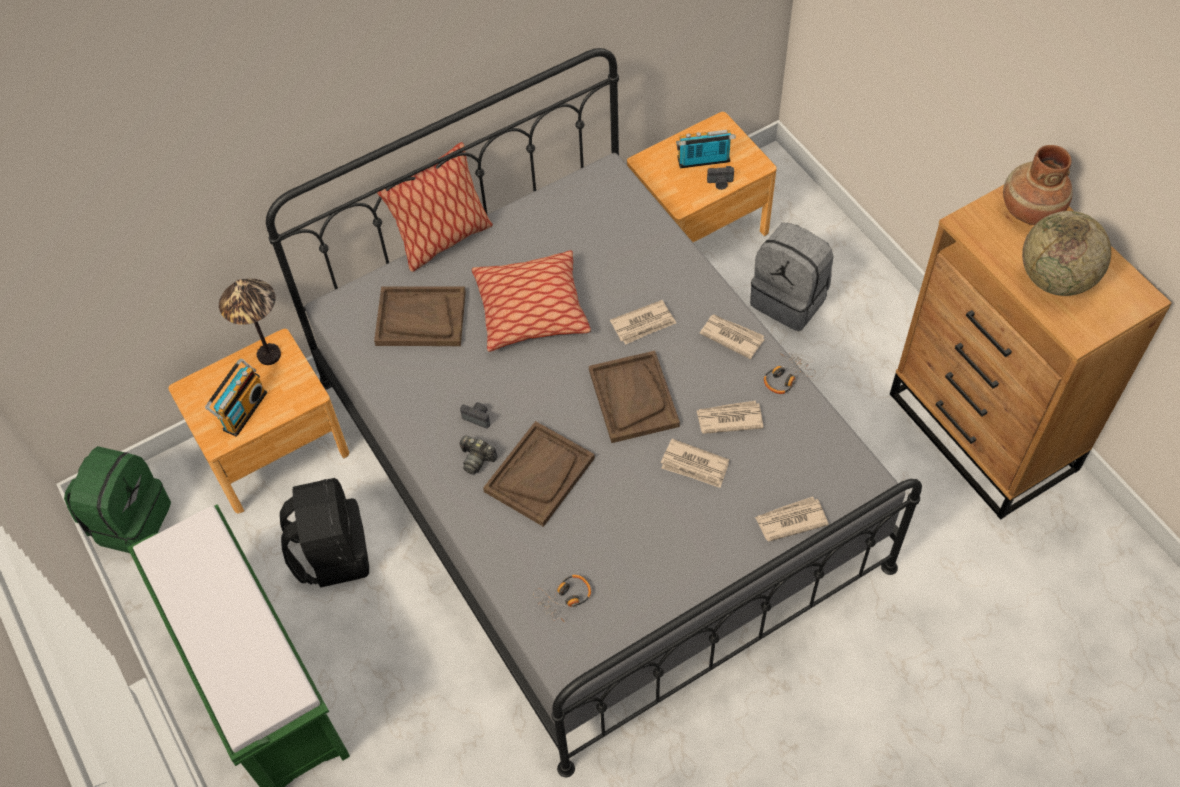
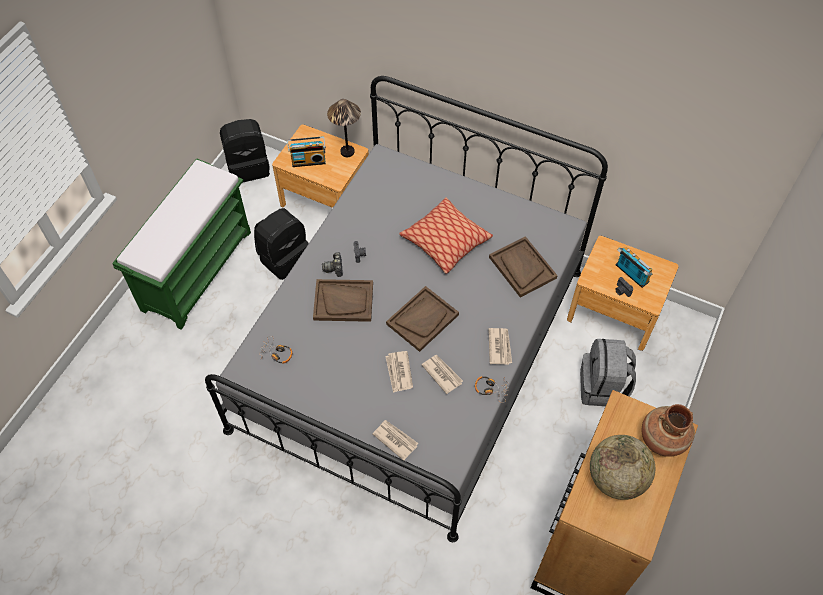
camera: 55 degrees right, 0 degrees up
green backpack [64,446,171,553] -> black backpack [220,119,270,183]
brown tray [374,286,466,346] -> brown tray moved to [489,236,558,298]
pillow [377,142,493,272] -> none
newspaper [610,300,676,345] -> none

